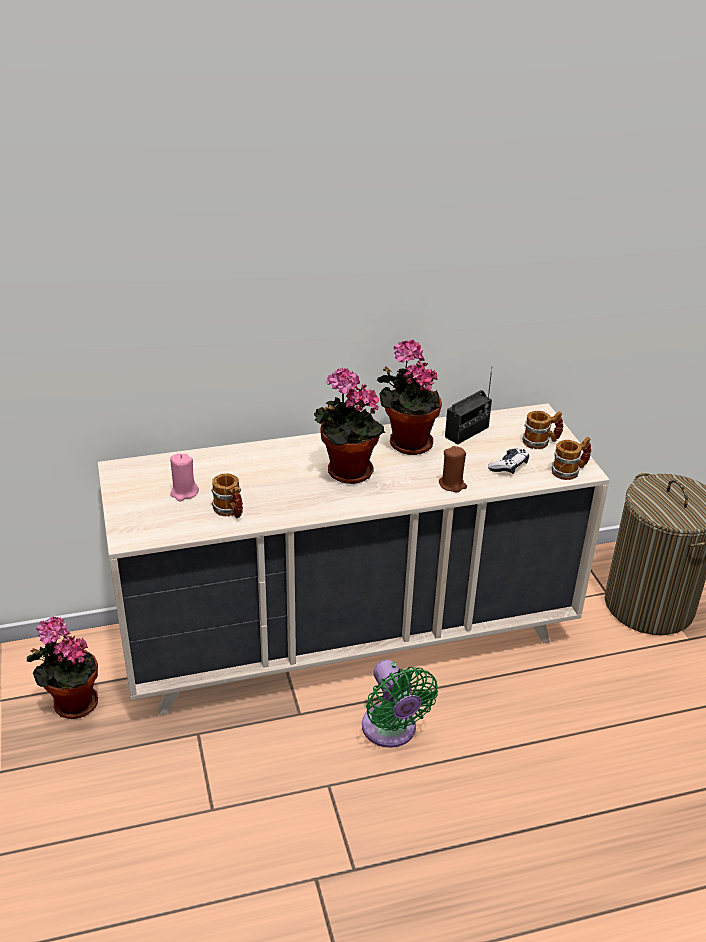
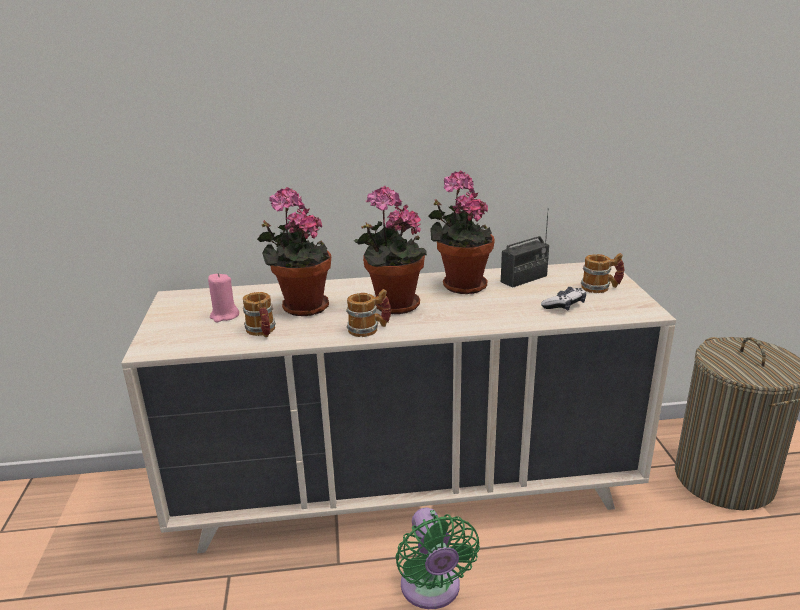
camera: 10 degrees right, 10 degrees down
potted plant [27,617,98,719] -> potted plant moved to [257,187,331,316]
brown candle [439,446,467,493] -> none
mug [552,437,591,480] -> mug moved to [346,289,391,337]

